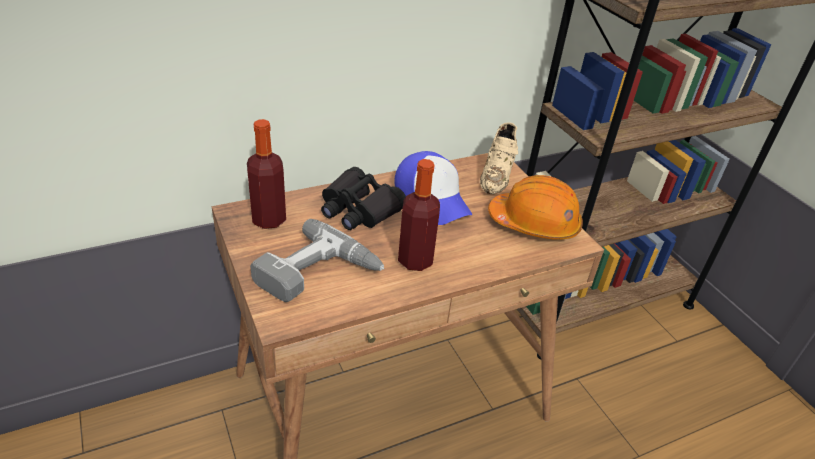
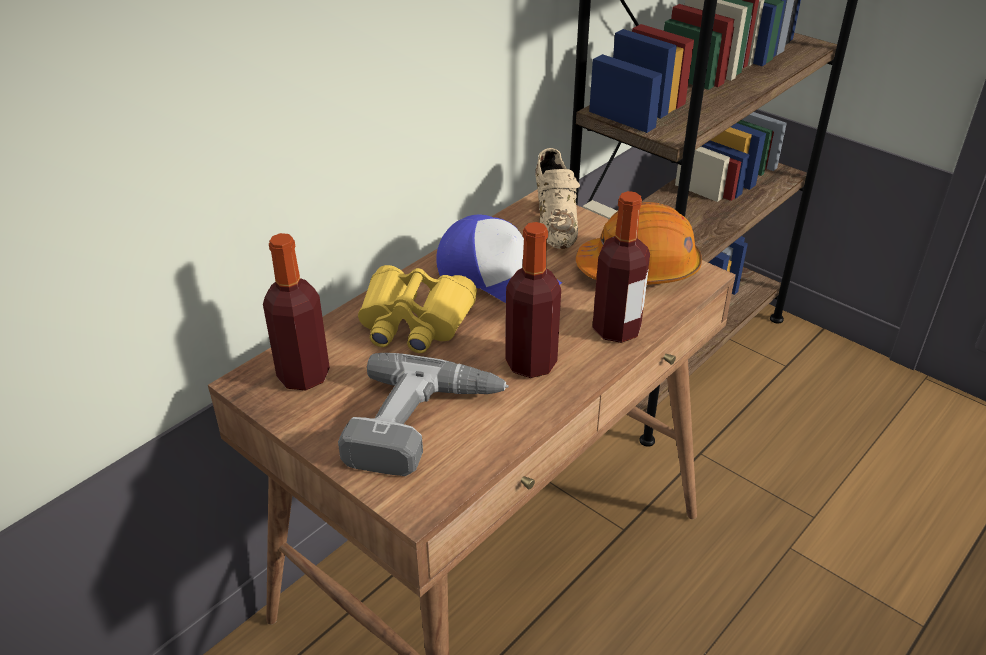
camera: 20 degrees left, 0 degrees up
black binoculars [321,167,406,230] -> yellow binoculars [358,265,477,353]
none -> bottle [592,191,650,343]

